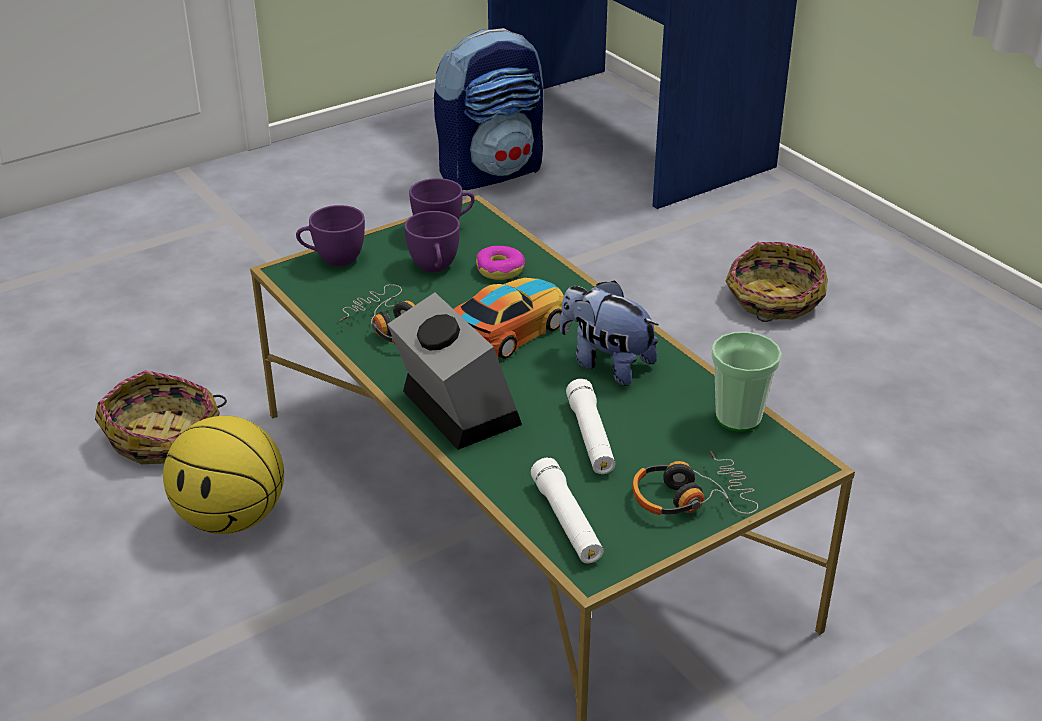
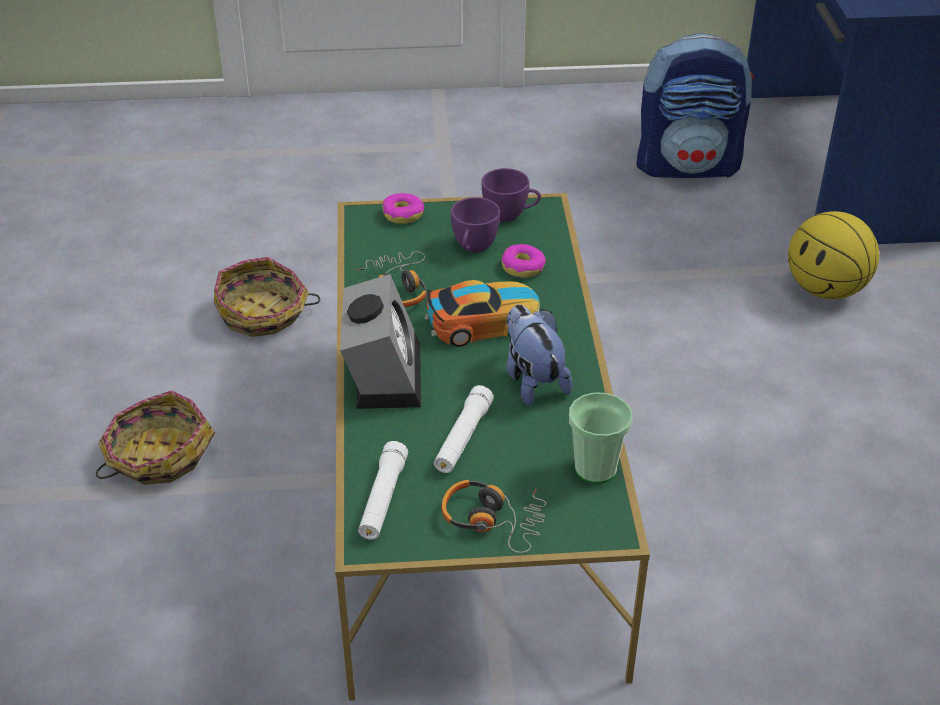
camera: 30 degrees right, 5 degrees up
basketball [163,416,284,534] -> basketball moved to [788,211,879,299]
purple cup [296,205,365,266] -> donut [382,193,424,224]
basket [725,242,828,322] -> basket moved to [96,390,215,485]

